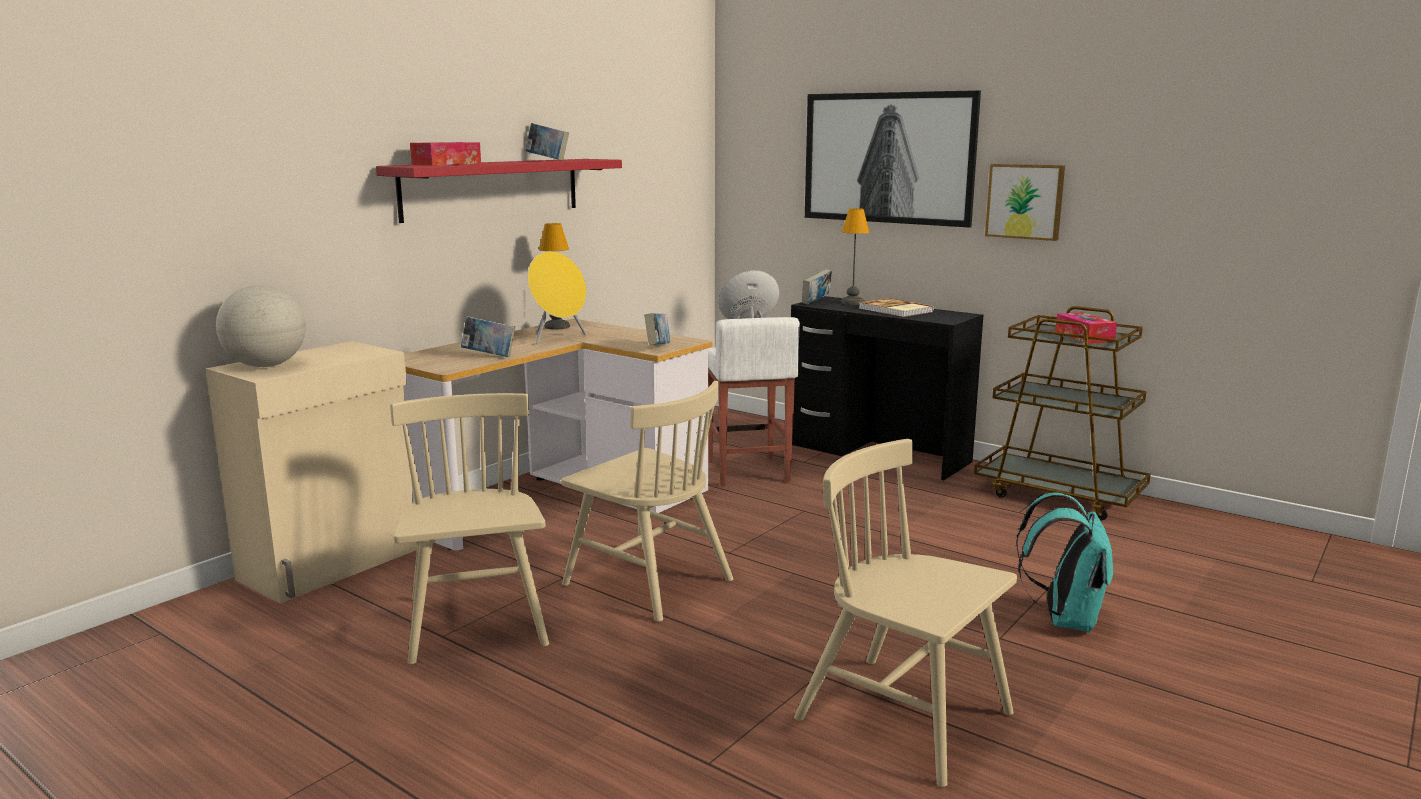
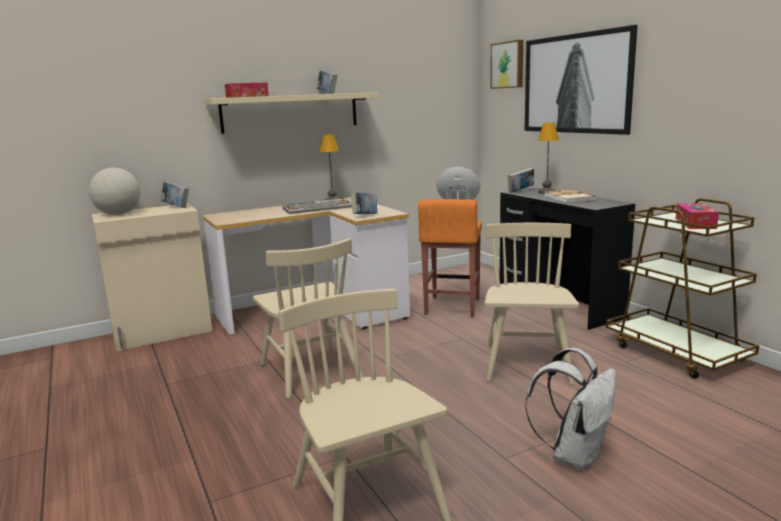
camera: 25 degrees right, 0 degrees up
red shelf [376,159,622,223] -> beige shelf [204,92,380,134]
beige chair [390,393,549,664] -> beige chair moved to [485,223,579,385]
book [461,316,515,357] -> book moved to [161,181,189,208]
yellow speaker [528,251,587,344] -> keyboard [283,198,352,214]
white stool [708,317,800,487] -> orange stool [418,199,482,317]
picture [985,164,1065,241] -> picture moved to [490,40,523,89]
turquoise backpack [1016,492,1113,633] -> white backpack [525,348,616,470]

